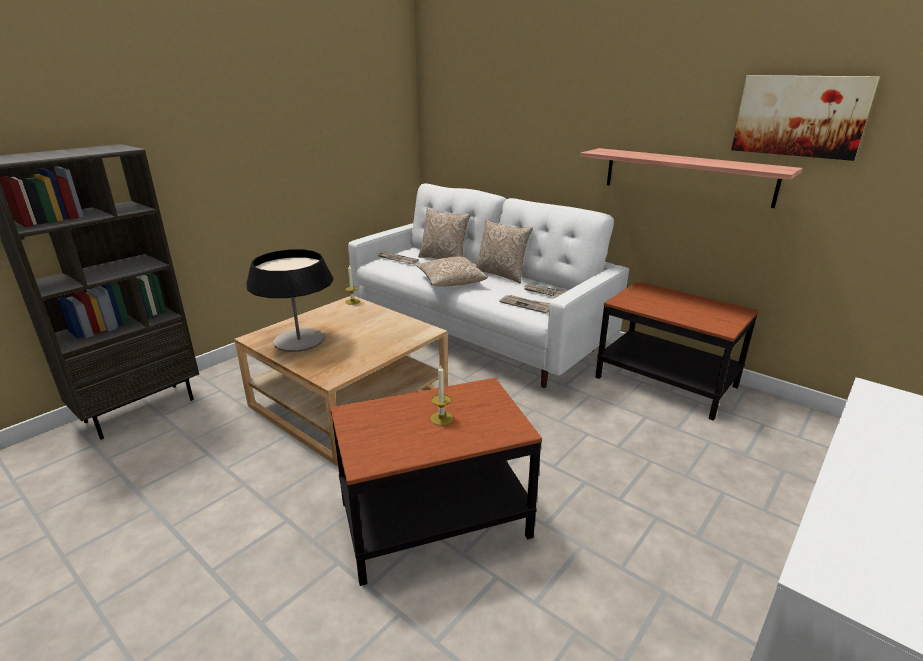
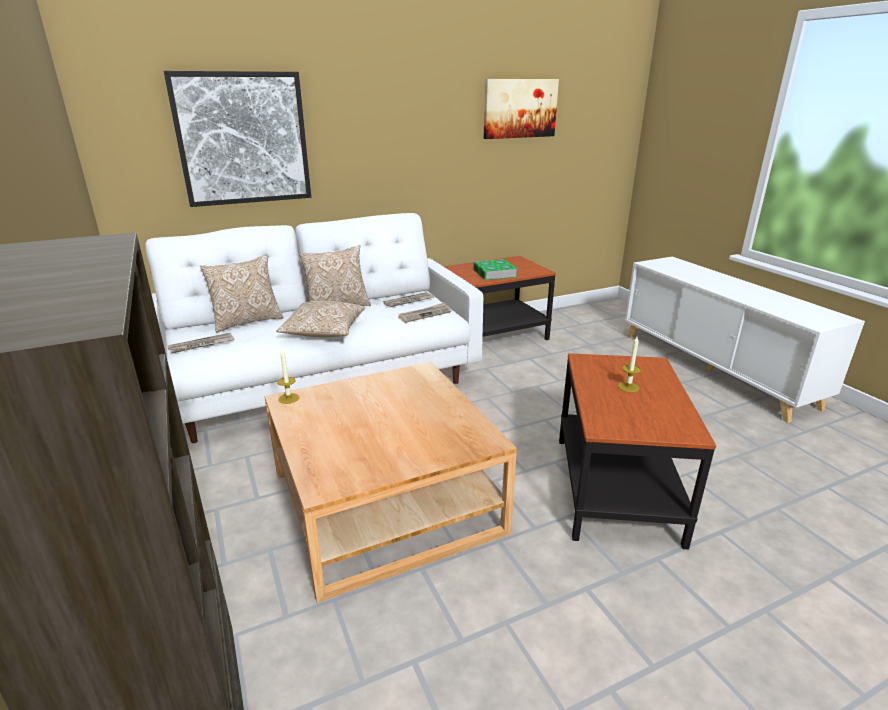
camera: 65 degrees left, 0 degrees up
table lamp [246,249,334,352] -> none
shelf [580,148,803,208] -> none
none -> picture [164,71,311,207]
none -> book [473,259,517,280]

